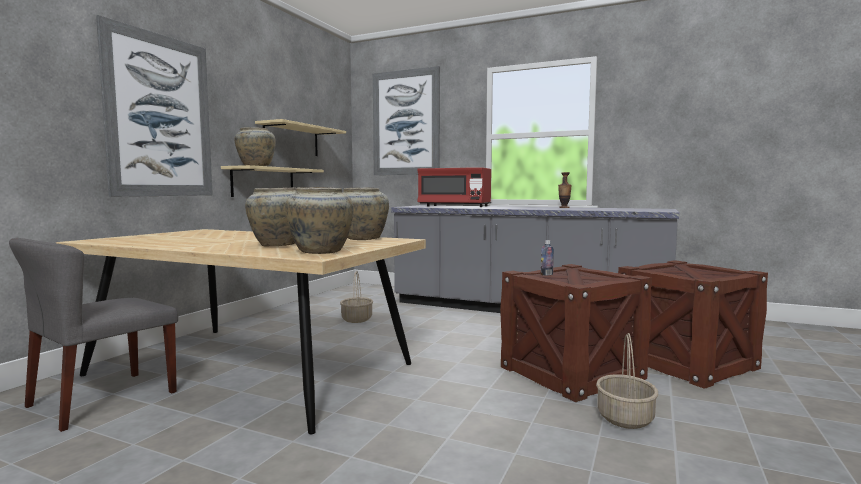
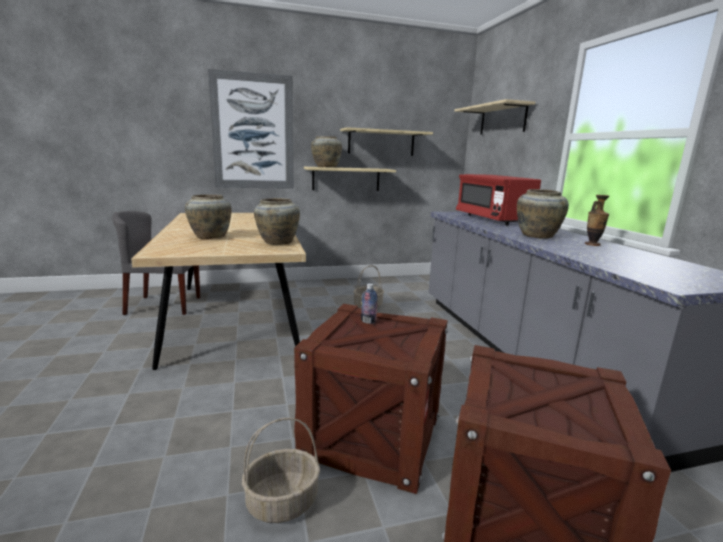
camera: 50 degrees right, 10 degrees up
beige vase [285,187,354,254] -> beige vase moved to [517,189,569,239]
picture [373,66,440,175] -> beige shelf [454,99,535,135]

